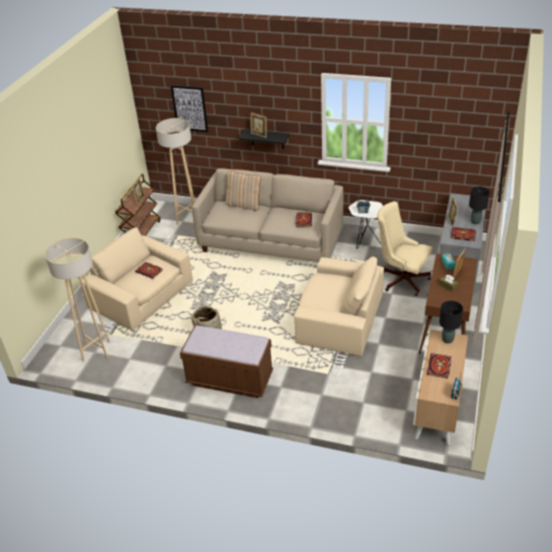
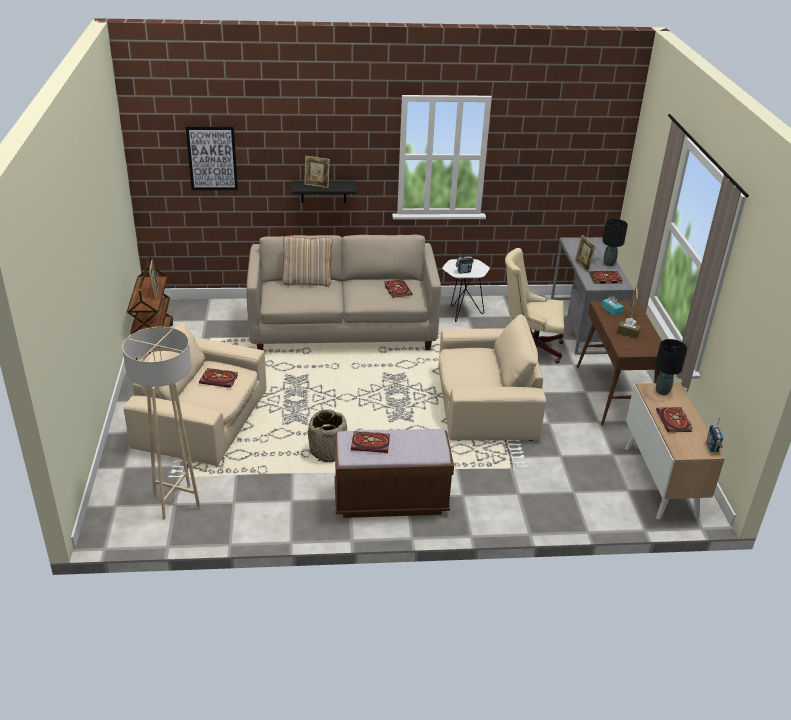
camera: 25 degrees left, 5 degrees down
beige floor lamp [156,118,195,225] -> none
none -> book [351,431,390,453]

